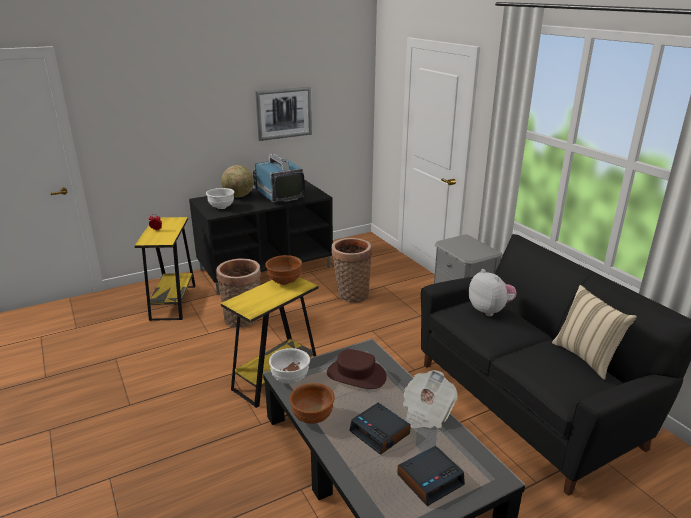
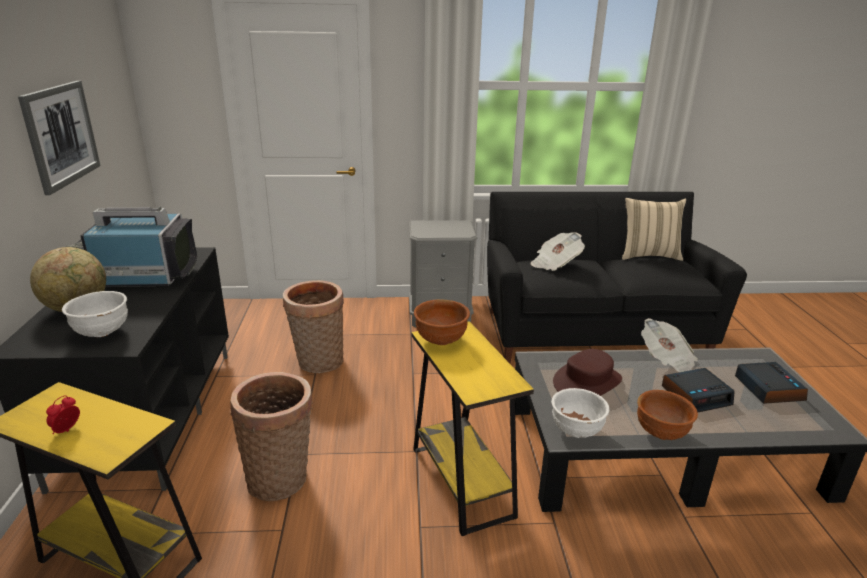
camera: 65 degrees left, 0 degrees up
plush toy [469,269,517,316] -> newspaper [530,232,585,271]

